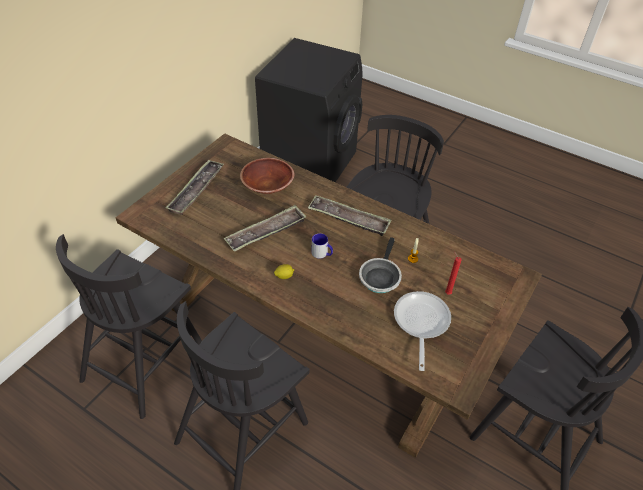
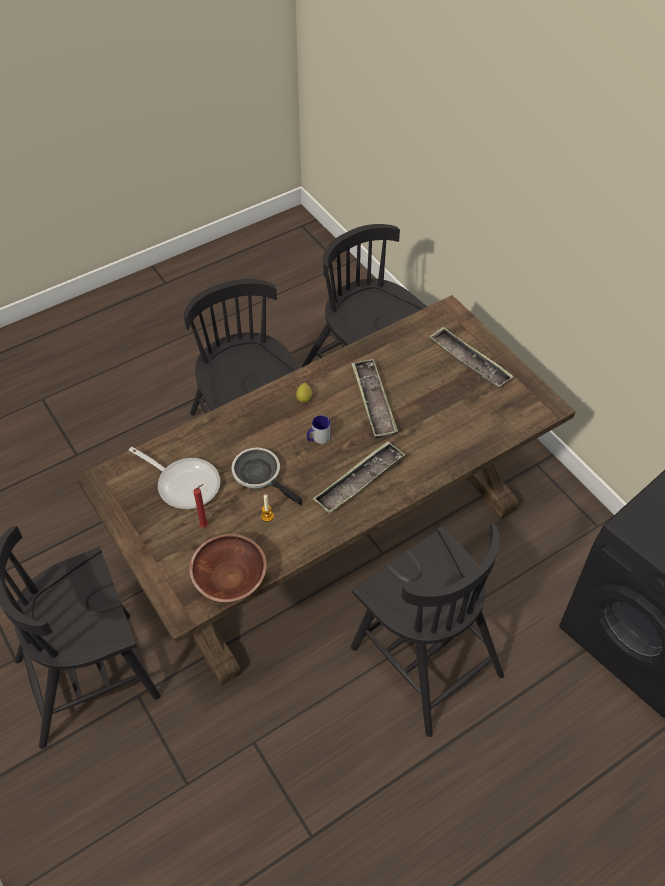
camera: 115 degrees right, 5 degrees up
brown bowl [240,158,294,194] -> brown bowl moved to [189,534,267,602]

